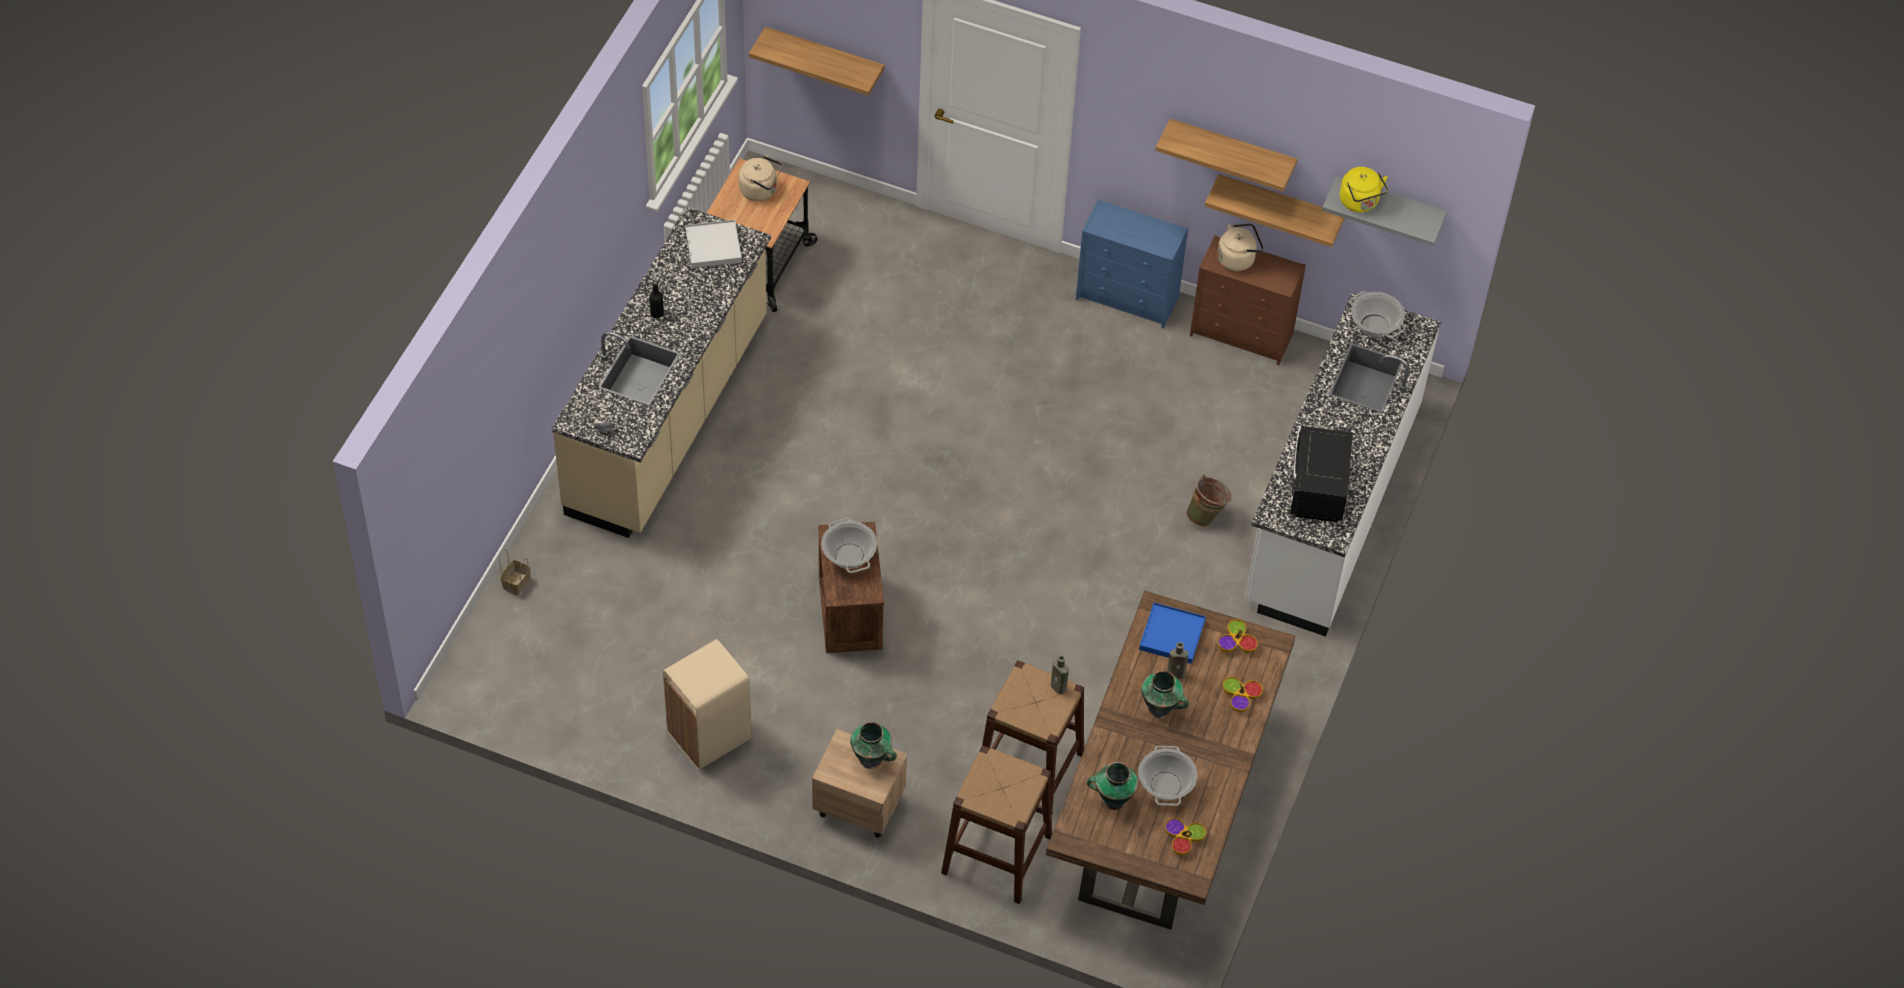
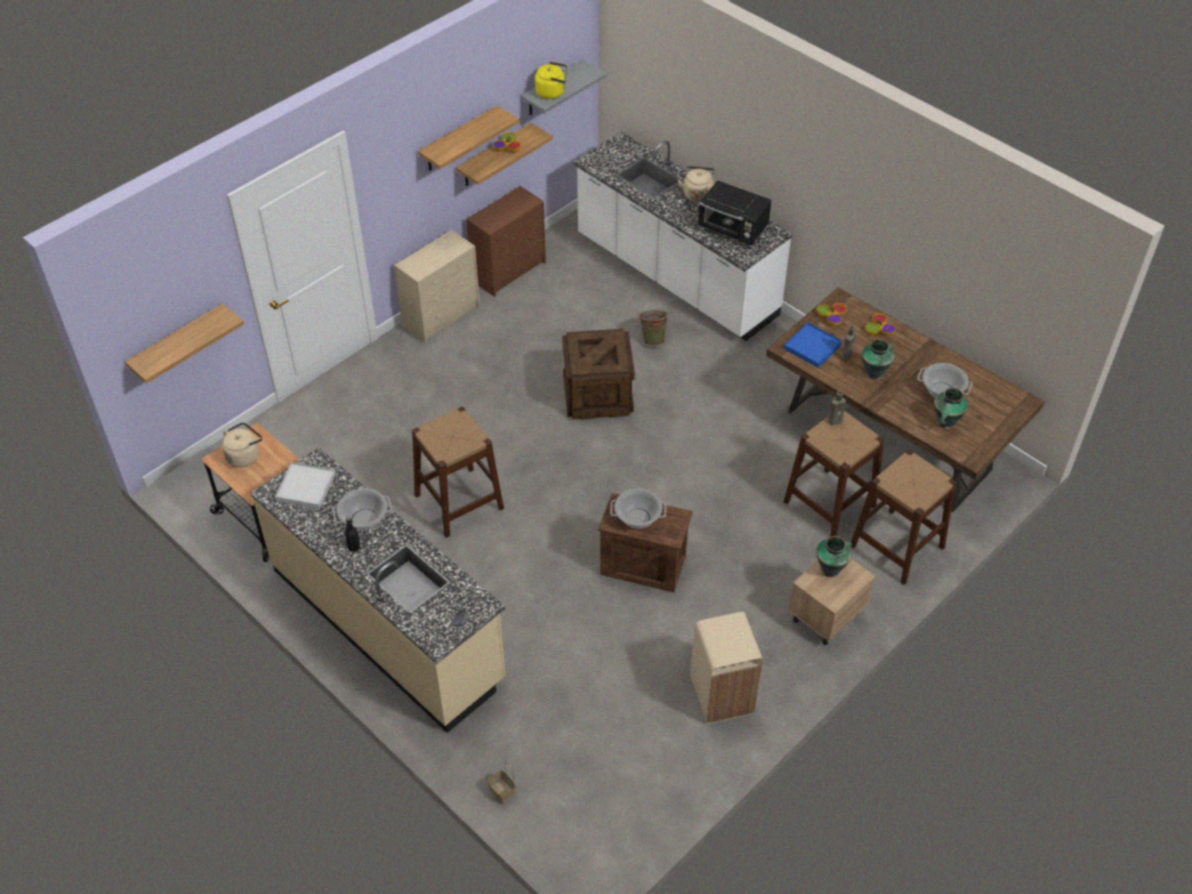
camera: 65 degrees left, 5 degrees down
blue dresser [1076,199,1188,329] -> beige dresser [394,230,480,344]
bowl [1165,818,1206,855] -> bowl moved to [493,133,521,153]
beige kettle [1217,223,1264,271] -> beige kettle moved to [677,166,715,203]
cooking pot [1349,291,1406,338] -> cooking pot moved to [332,488,392,530]
none -> brown stool [412,406,504,538]
none -> crate [562,329,635,419]

